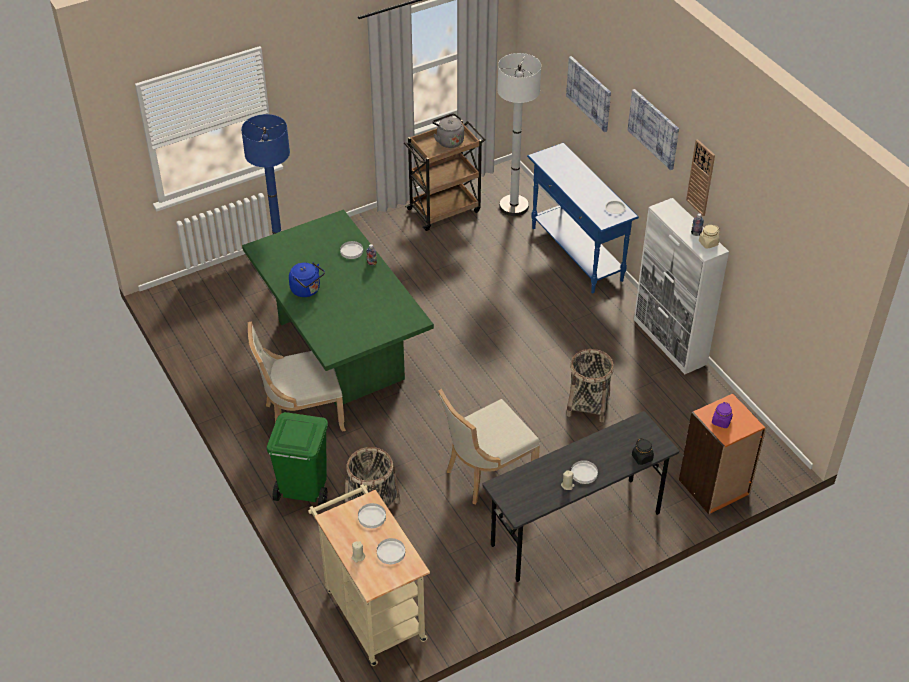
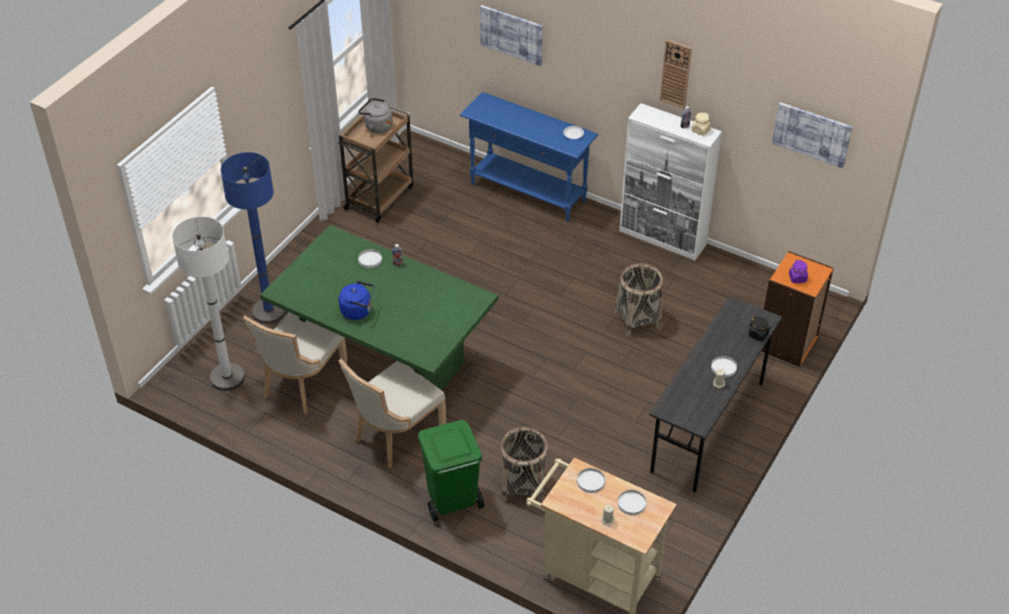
camera: 30 degrees left, 0 degrees up
beige chair [438,389,540,505] -> beige chair moved to [243,312,347,414]
white floor lamp [497,53,541,216] -> white floor lamp moved to [172,217,245,391]
picture [628,89,679,170] -> picture moved to [772,102,852,168]

